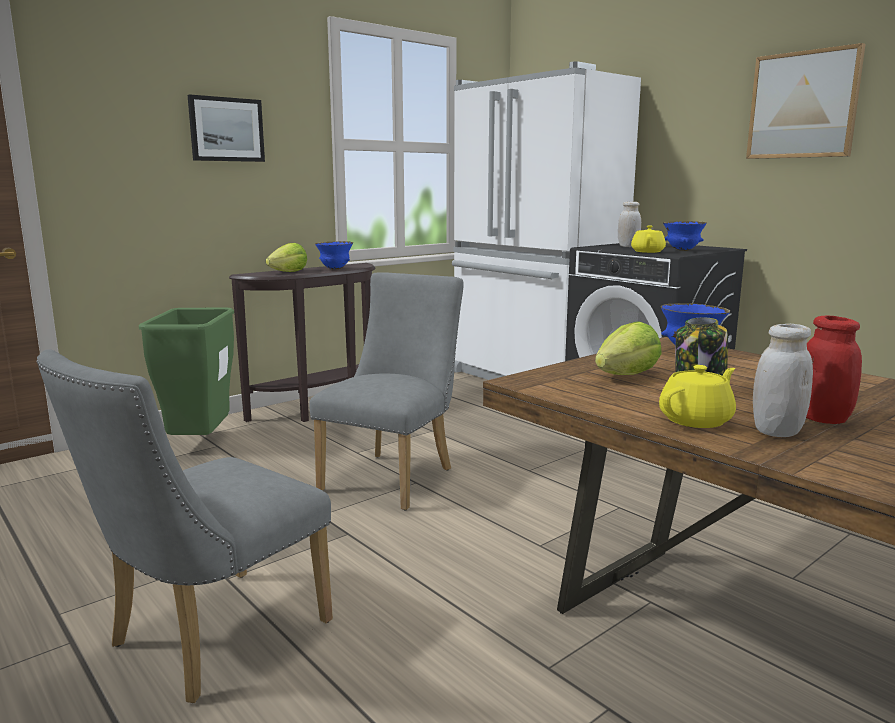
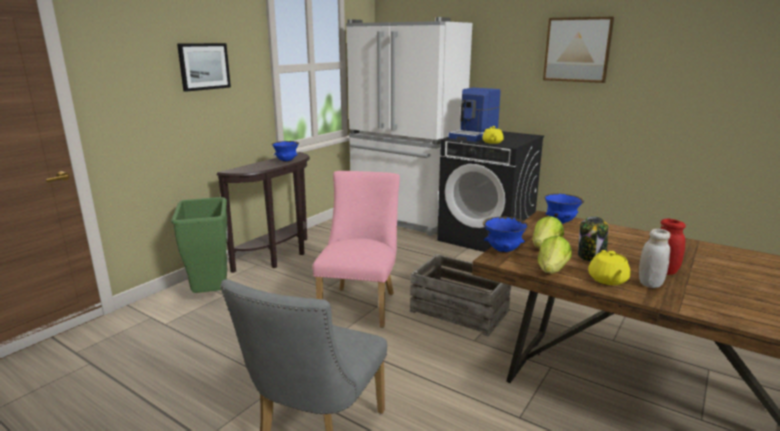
camera: 15 degrees left, 5 degrees up
lettuce [266,243,307,272] -> lettuce moved to [538,236,572,274]
grey chair [309,272,464,510] -> pink chair [312,171,400,328]
white jar [618,202,641,247] -> coffee machine [448,87,500,142]
yellow teapot [659,365,736,428] -> yellow teapot turned 150 degrees clockwise [588,250,631,285]
blue bowl [663,221,707,251] -> blue bowl moved to [483,217,528,252]
none -> crate [410,254,511,336]

